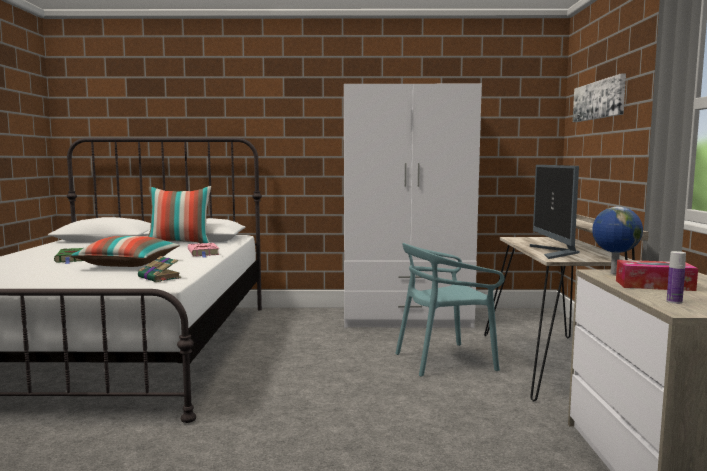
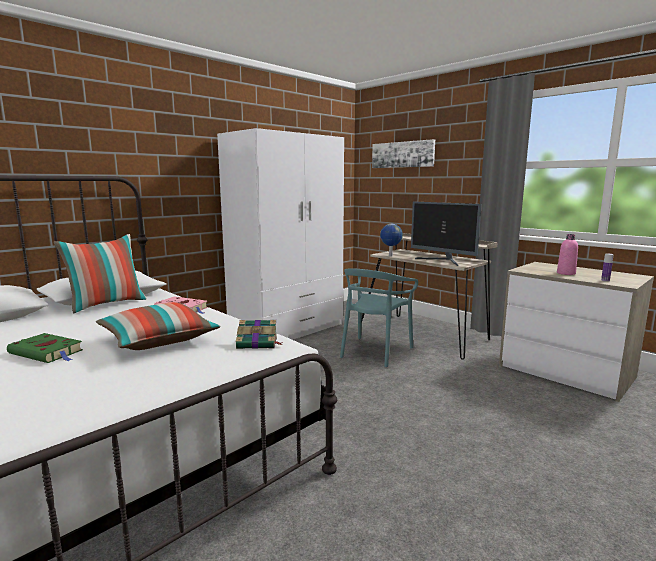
camera: 45 degrees left, 5 degrees up
globe [592,207,643,274] -> globe moved to [380,224,403,257]
tissue box [616,260,698,291] -> pink bottle [557,234,578,275]

